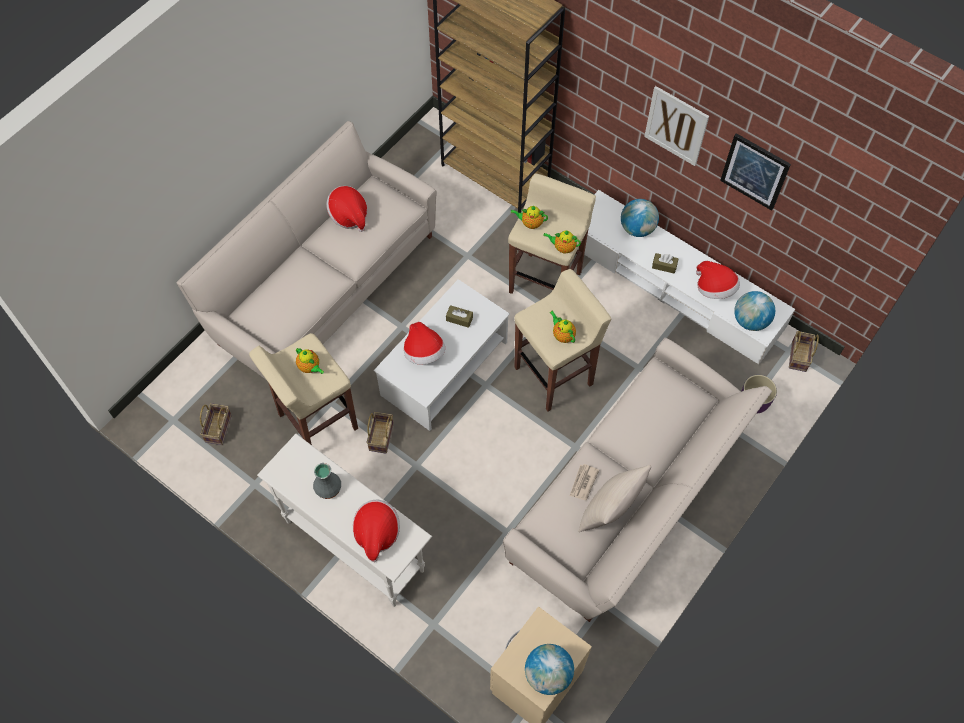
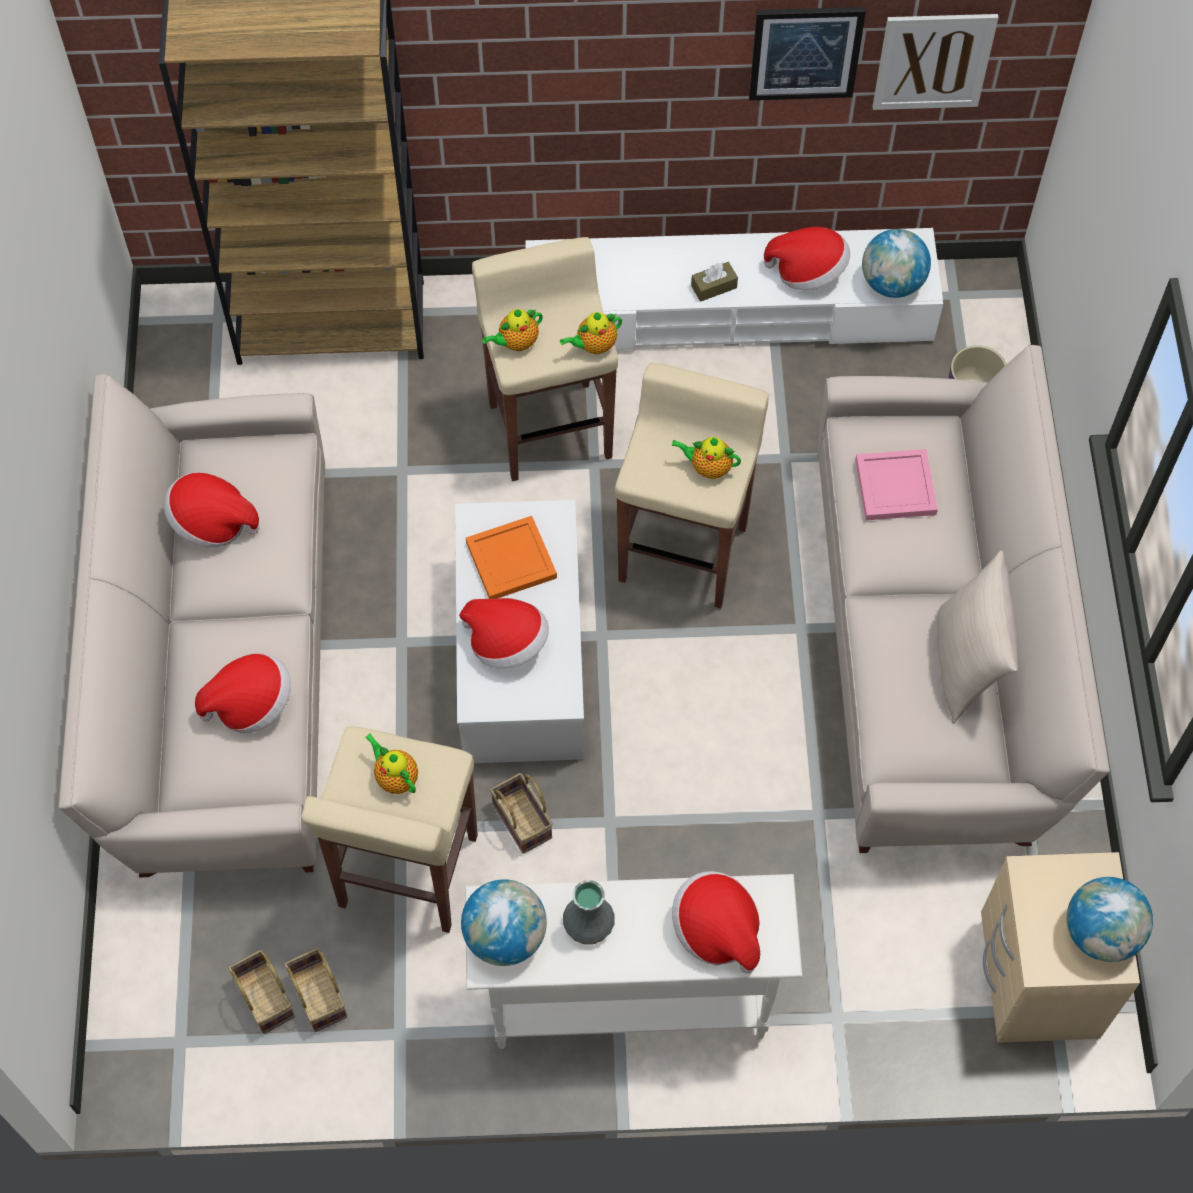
camera: 40 degrees left, 0 degrees up
teapot [296,348,324,374] -> teapot turned 135 degrees counterclockwise [365,733,418,794]
brown tissue box [446,305,473,328] -> orange tray [466,516,557,599]
newspaper [570,464,599,500] -> none
globe [621,199,659,237] -> globe moved to [461,879,547,966]
picture [644,86,709,166] -> picture moved to [873,14,999,110]
basket [789,331,819,372] -> basket moved to [284,948,347,1032]
none -> hat [195,653,291,733]
none -> pink tray [855,449,938,520]

